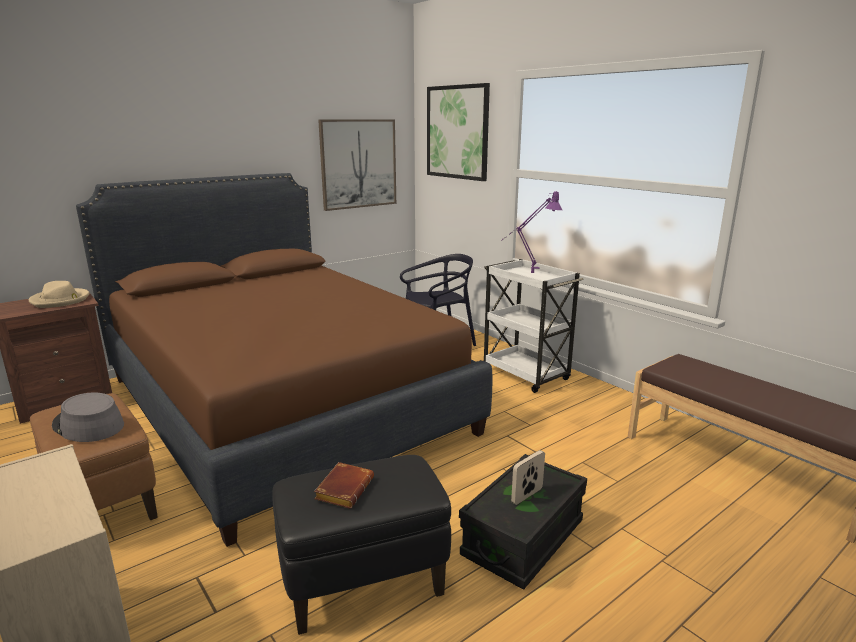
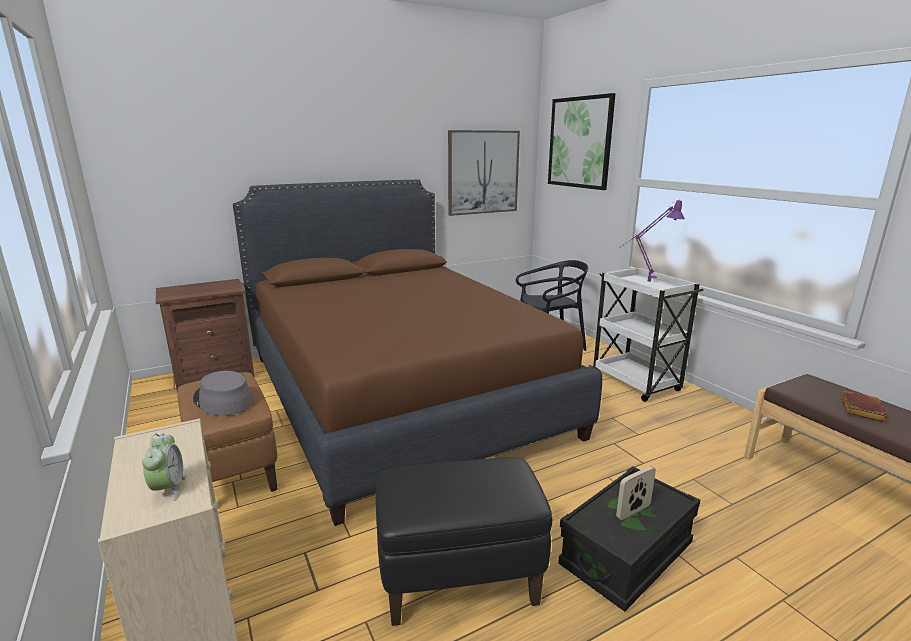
camera: 10 degrees right, 0 degrees up
beige hat [29,281,90,308] -> none
brown book [314,462,374,509] -> brown book moved to [841,390,888,422]
none -> alarm clock [142,433,187,501]

